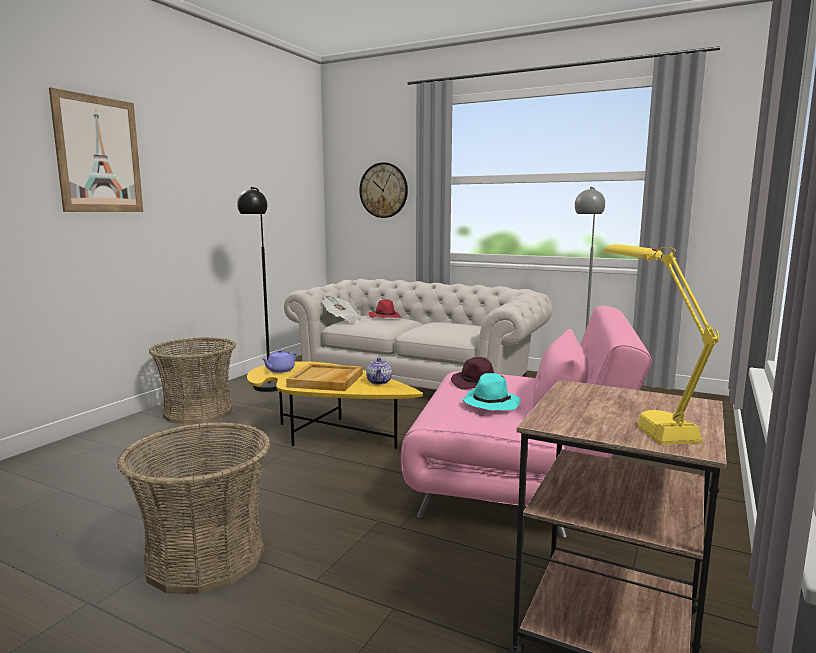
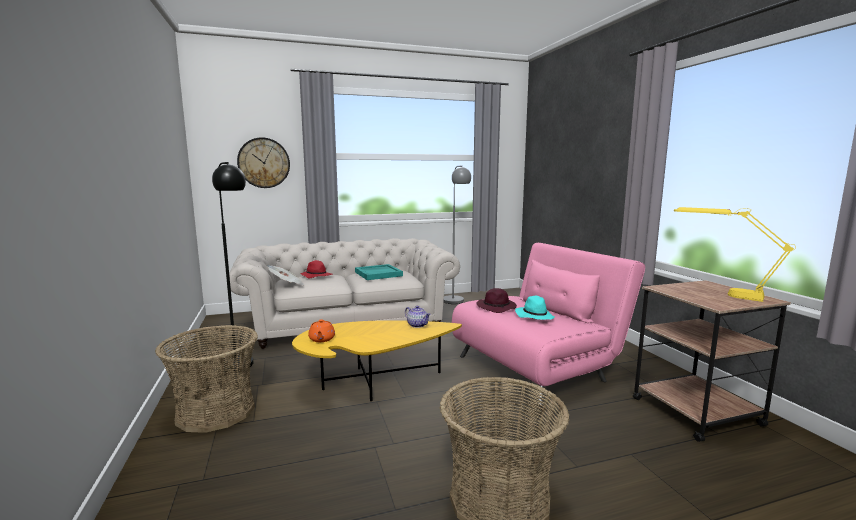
camera: 45 degrees left, 0 degrees up
picture [49,87,143,212] -> none
purple teapot [262,349,297,373] -> orange teapot [308,319,335,342]
beige tray [286,363,363,391] -> none
none -> turquoise tray [355,264,403,280]

